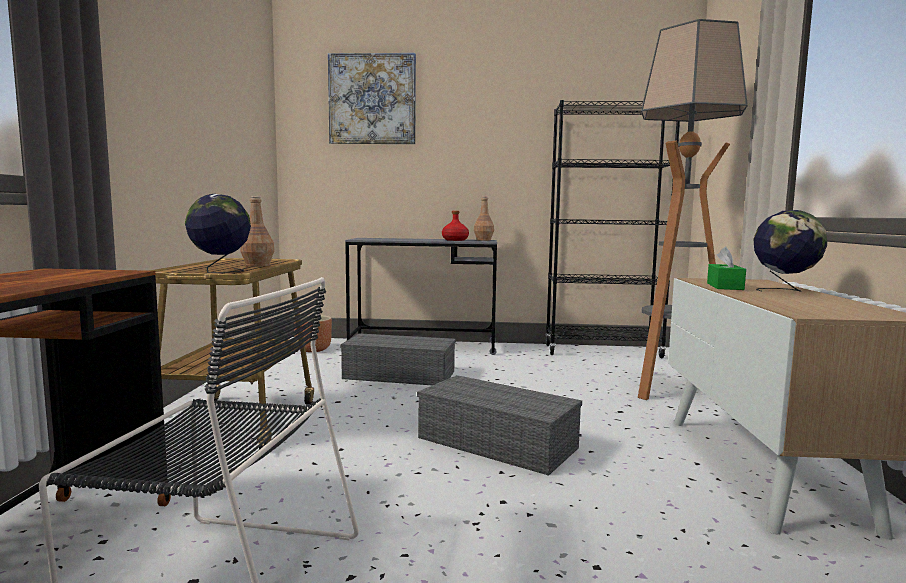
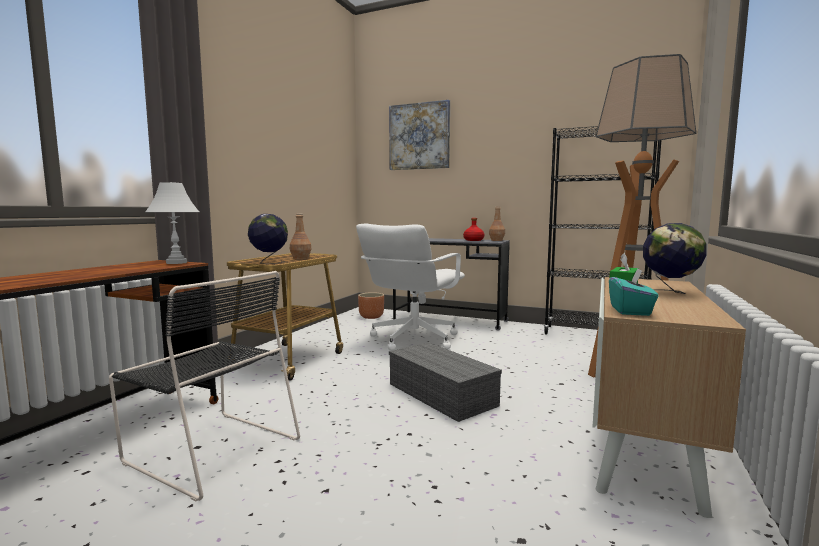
camera: 20 degrees right, 0 degrees up
grey storage box [340,333,456,385] -> white office chair [356,224,465,351]
none -> white table lamp [145,182,199,264]
none -> turquoise tissue box [609,268,658,316]

